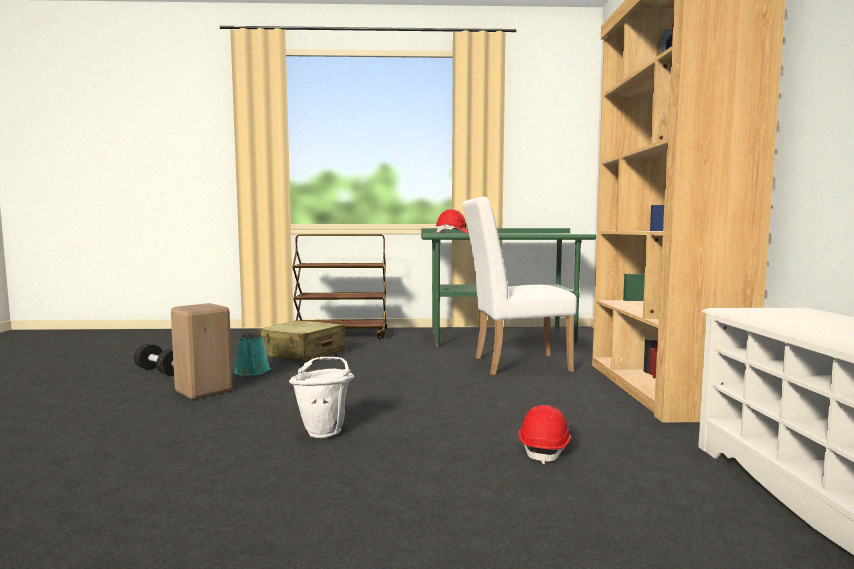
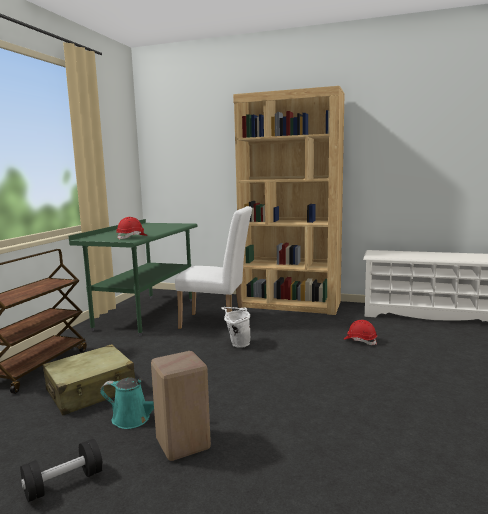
camera: 70 degrees left, 5 degrees up
white bucket [289,357,354,438] -> white bucket moved to [221,307,250,348]
white chair [462,197,577,375] -> white chair turned 90 degrees counterclockwise [175,206,252,329]

